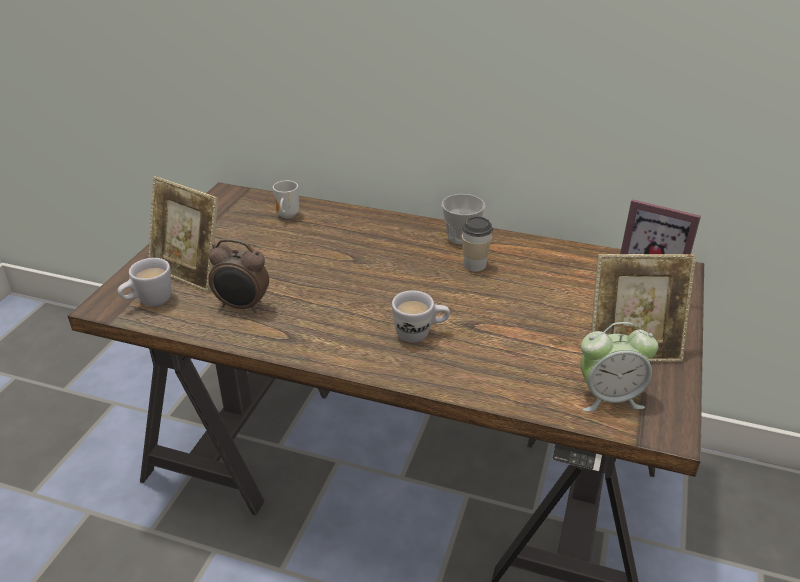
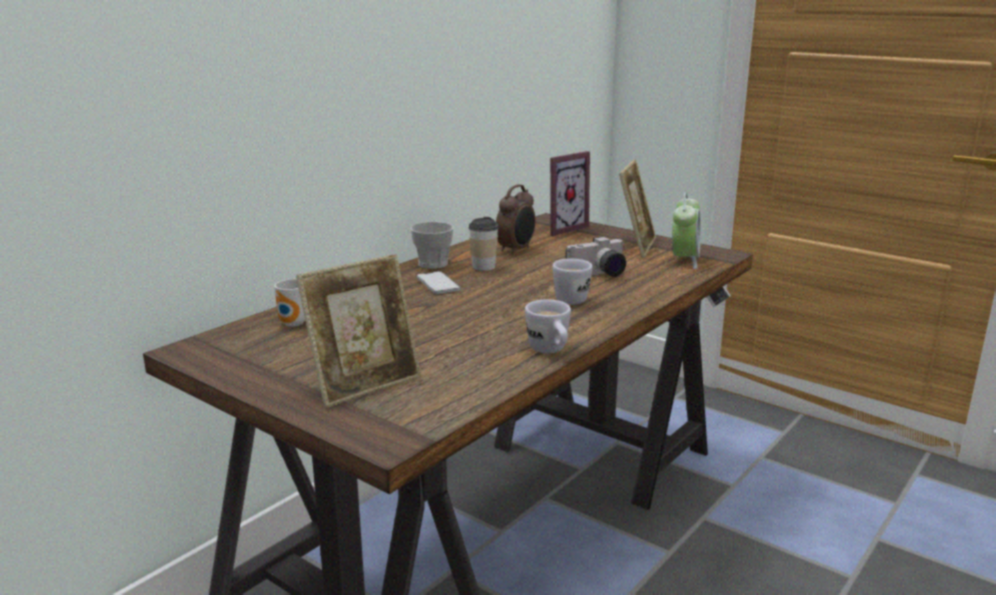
camera: 70 degrees left, 15 degrees down
white mug [117,258,171,306] -> white mug moved to [525,299,571,353]
alarm clock [208,238,269,313] -> alarm clock moved to [496,184,535,255]
none -> phone [417,271,460,294]
none -> camera [565,237,626,277]

